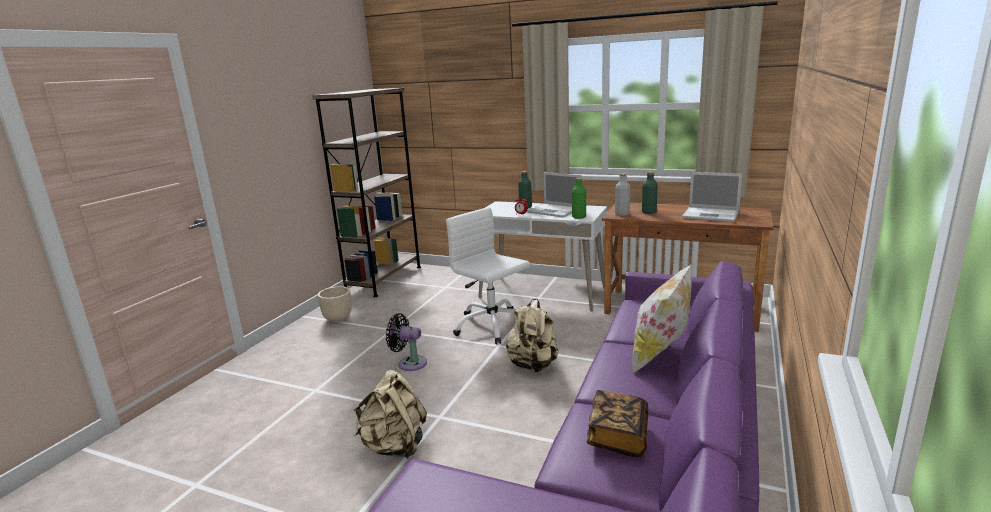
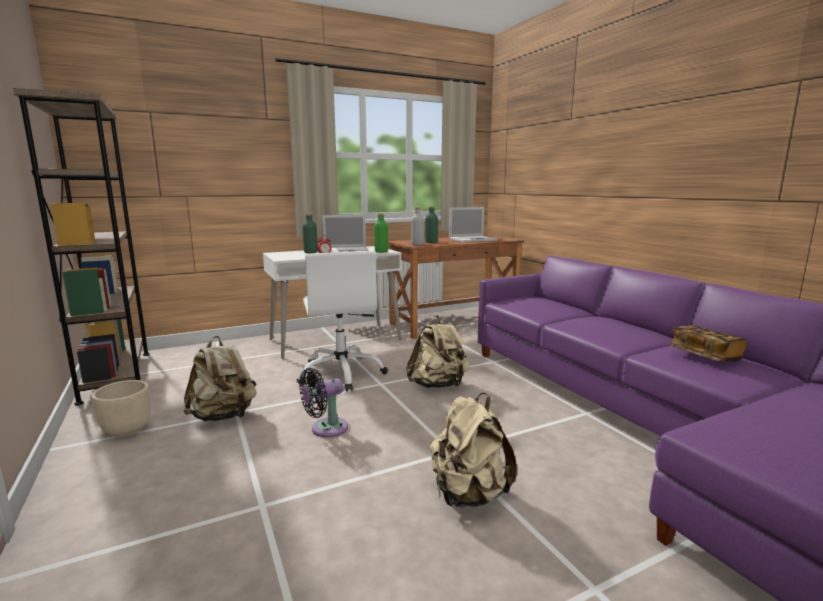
camera: 50 degrees left, 5 degrees down
white office chair [446,207,530,344] -> white office chair turned 105 degrees counterclockwise [296,251,388,391]
pillow [632,265,692,374] -> none
none -> beige backpack [183,336,257,421]

